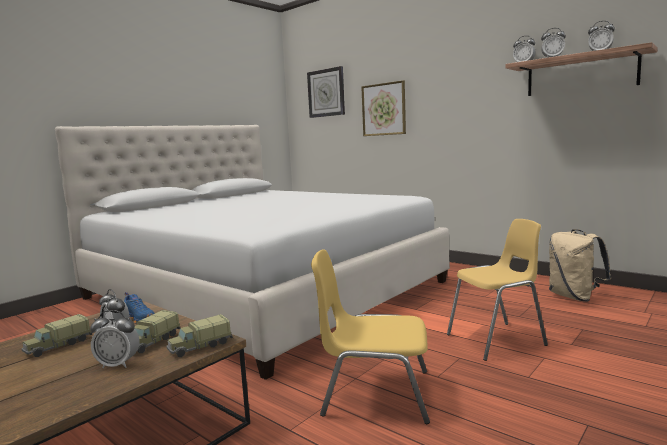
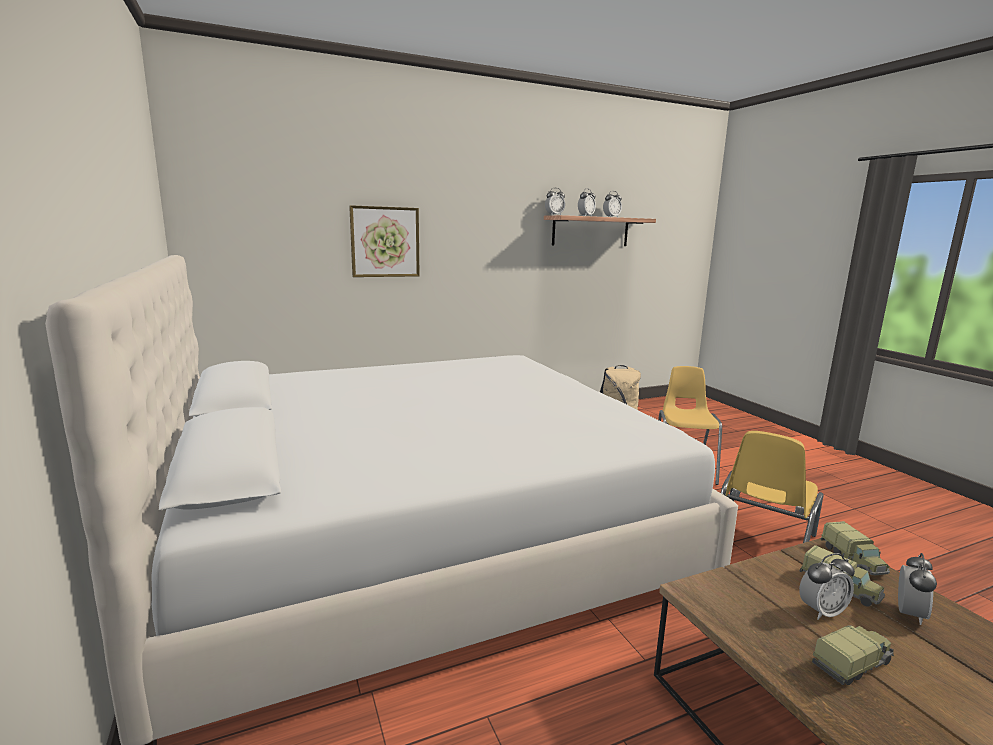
camera: 65 degrees left, 5 degrees up
toy truck [22,314,92,357] -> toy truck turned 90 degrees counterclockwise [812,625,894,685]
blue shoe [124,292,155,324] -> none
wall clock [307,66,345,118] -> none

